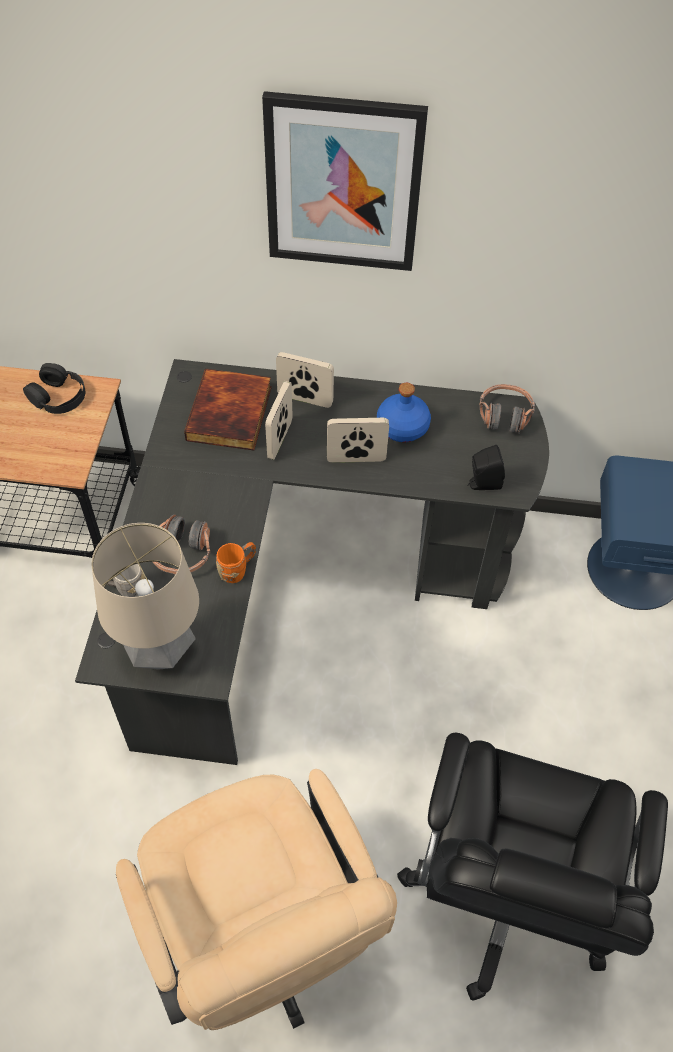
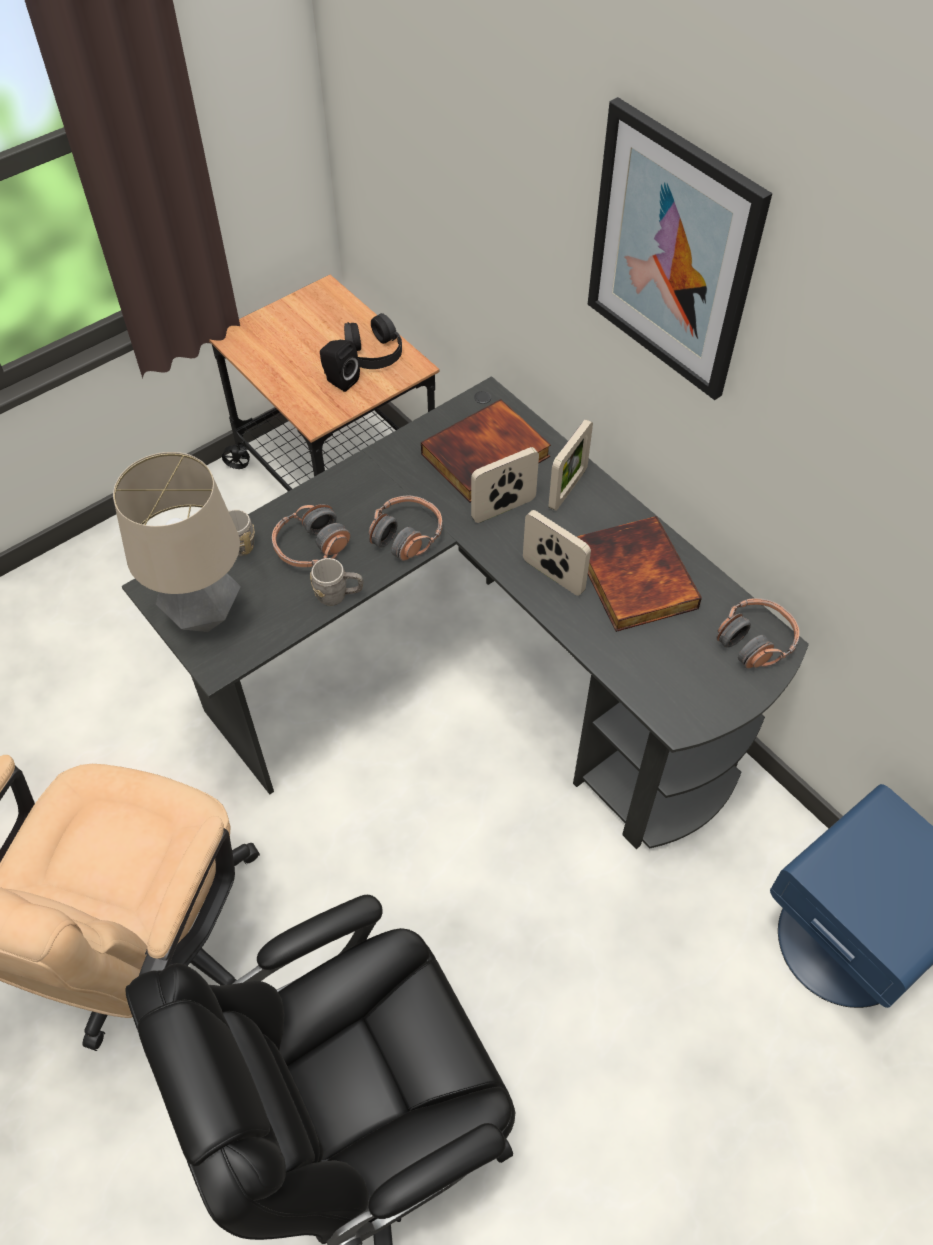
camera: 45 degrees right, 0 degrees up
orange mug [216,542,256,583] -> grey mug [310,558,363,606]
picture frame [276,352,334,408] -> picture frame turned 60 degrees clockwise [548,419,593,511]
blue bottle [377,383,431,442] -> book [577,516,702,632]
black speaker [467,445,505,490] -> black speaker moved to [320,340,360,392]
none -> headphones [369,496,442,561]

